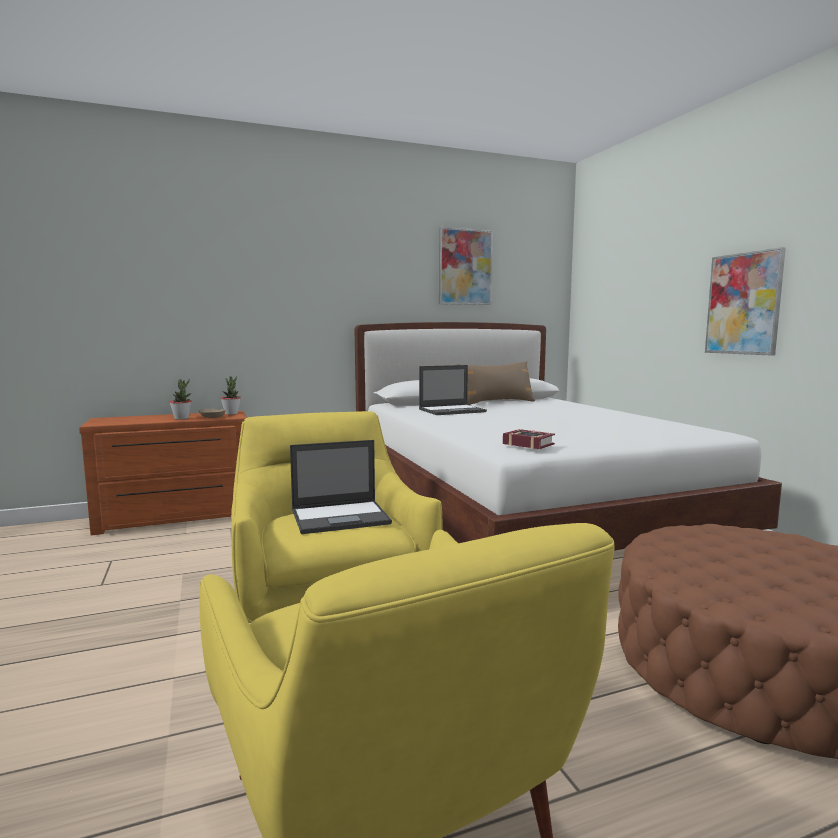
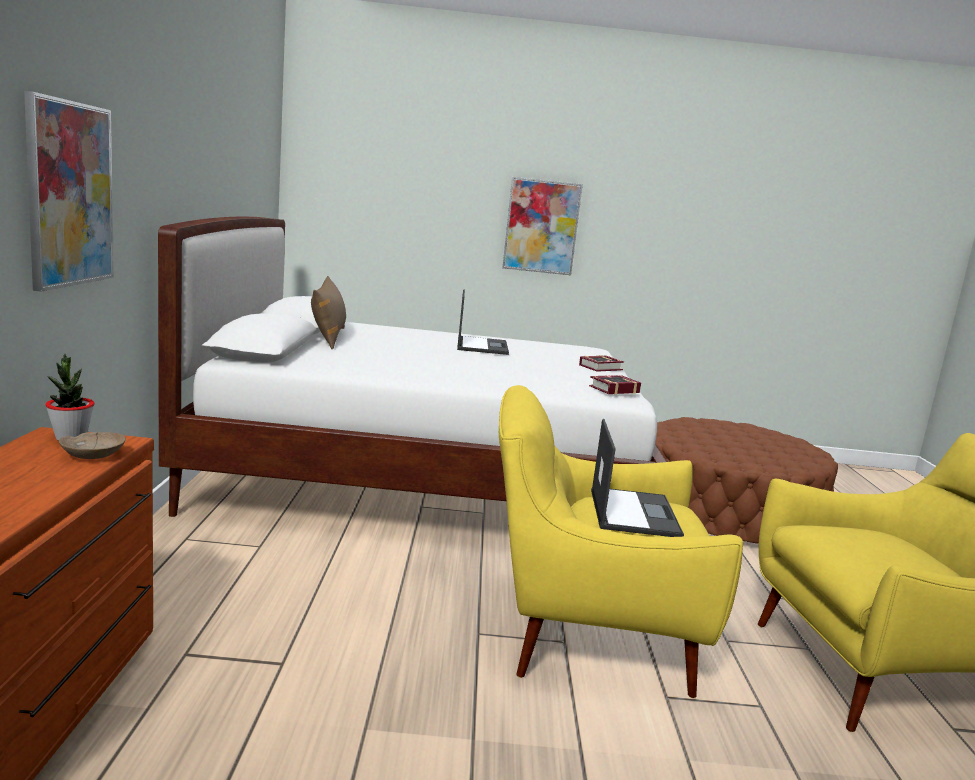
camera: 70 degrees left, 5 degrees up
potted plant [170,379,191,420] -> none
laptop [419,365,487,415] -> laptop moved to [457,290,509,355]
picture [439,227,493,305] -> picture moved to [24,91,114,292]
none -> book [579,355,624,372]

